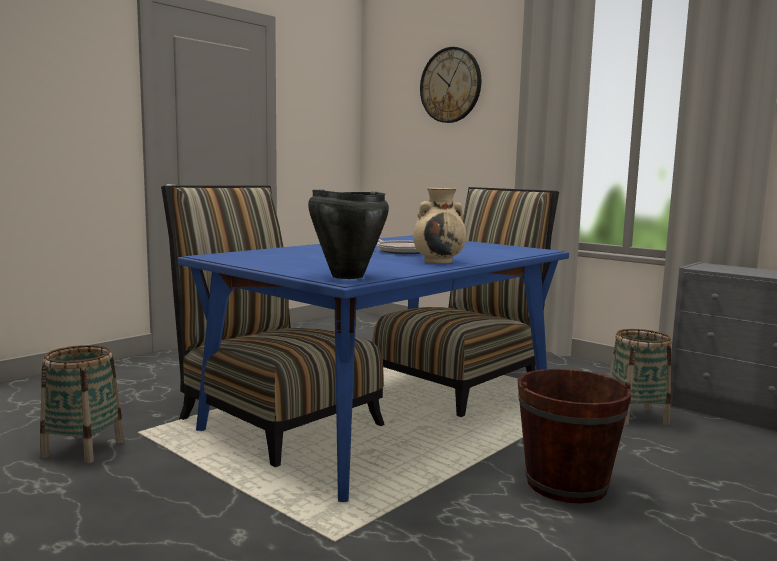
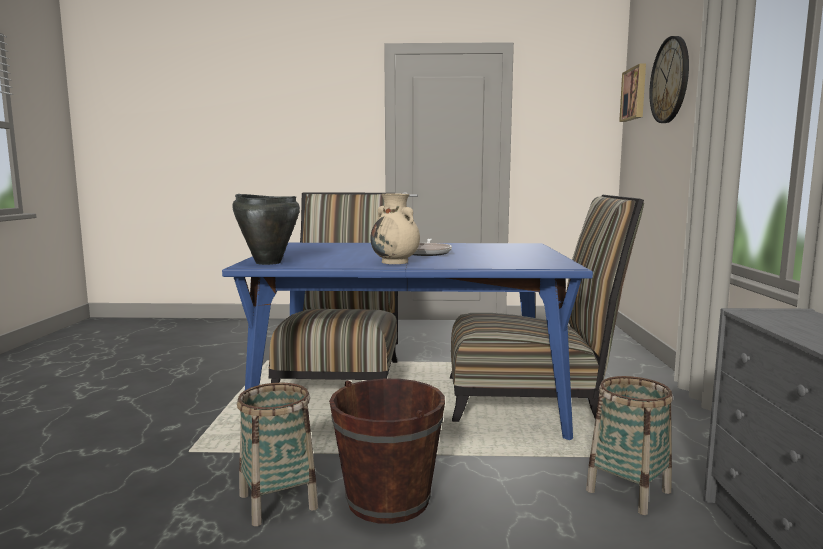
camera: 50 degrees right, 0 degrees up
basket [40,345,124,464] -> basket moved to [237,383,318,526]
none -> picture [619,63,646,122]

